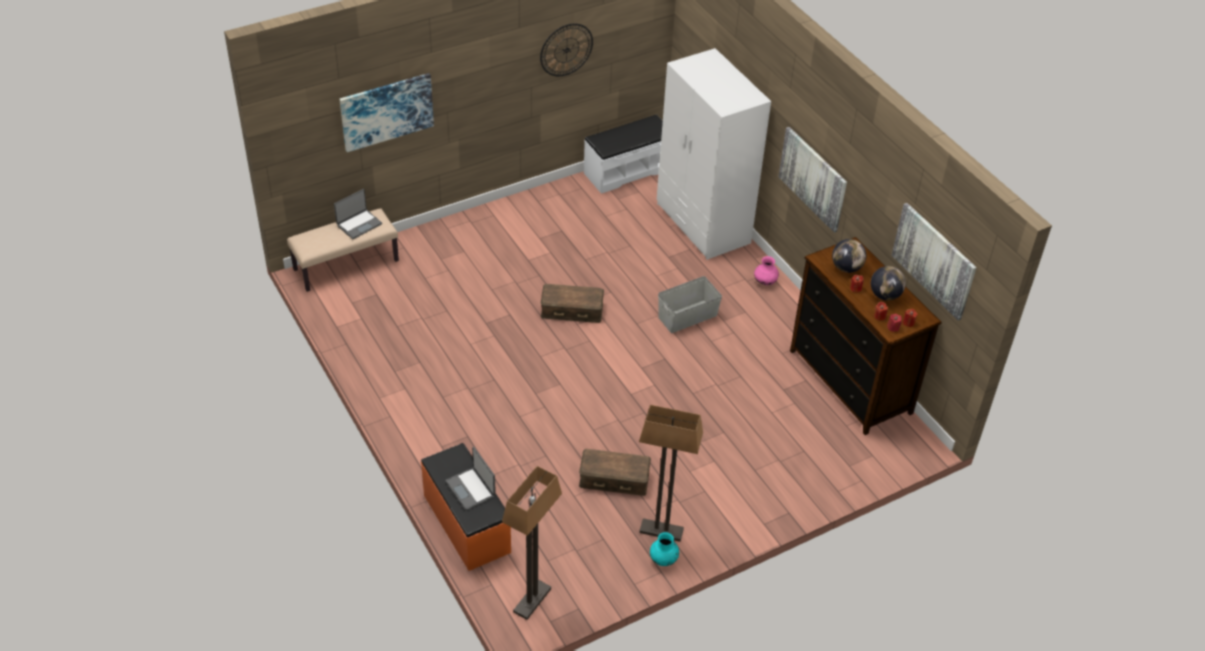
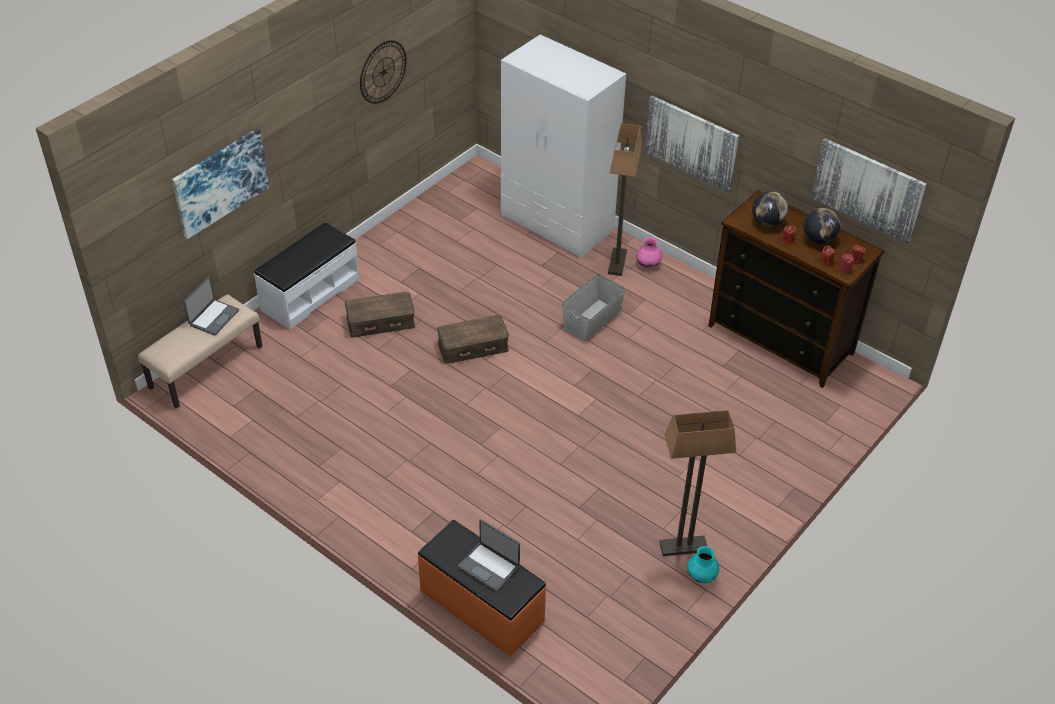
camera: 20 degrees left, 0 degrees up
floor lamp [502,466,562,620] -> floor lamp moved to [608,123,642,276]
brown storage box [579,449,651,496] -> brown storage box moved to [345,292,415,338]
white bench [584,115,663,194] -> white bench moved to [254,222,359,329]

